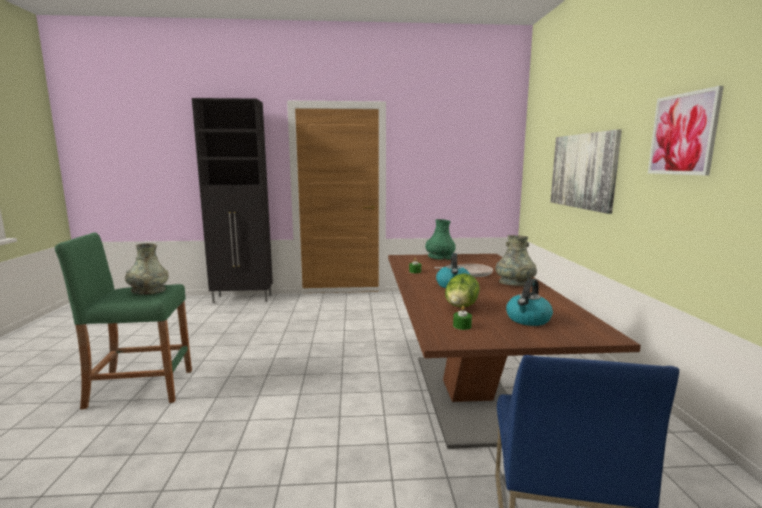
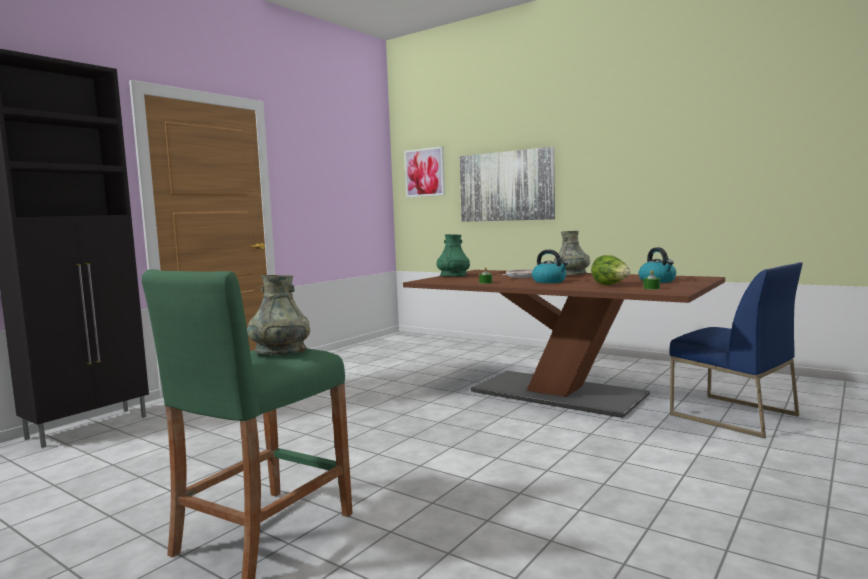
camera: 50 degrees left, 5 degrees down
picture [648,86,724,176] -> picture moved to [404,146,445,198]

